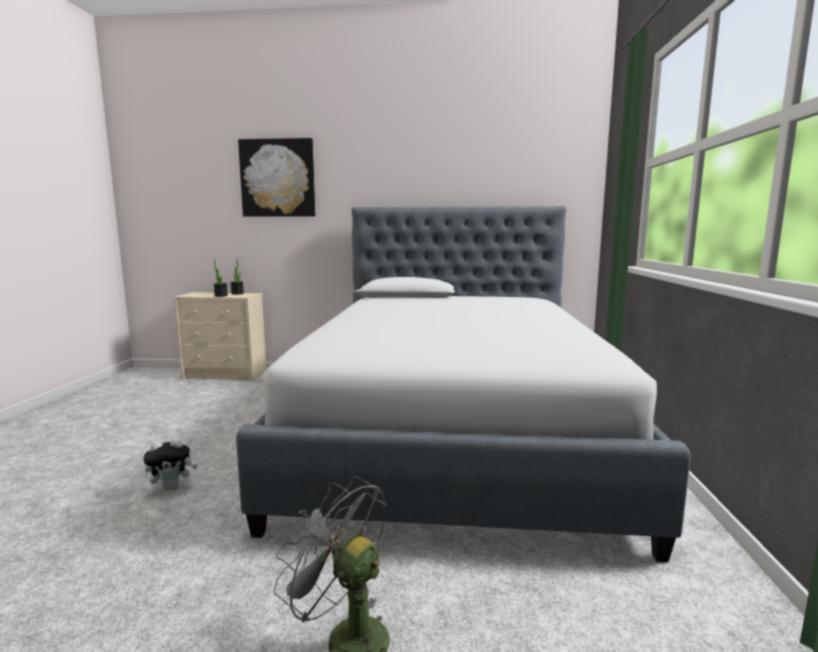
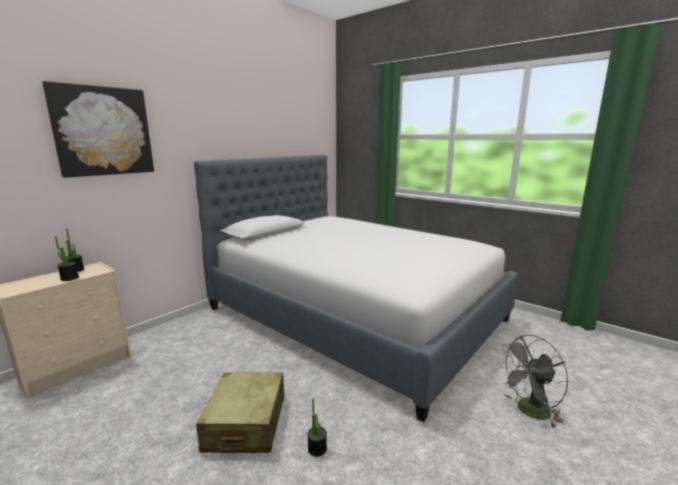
camera: 55 degrees left, 5 degrees up
plush toy [143,438,198,491] -> potted plant [308,399,327,457]
none -> beige suitcase [196,372,285,453]

